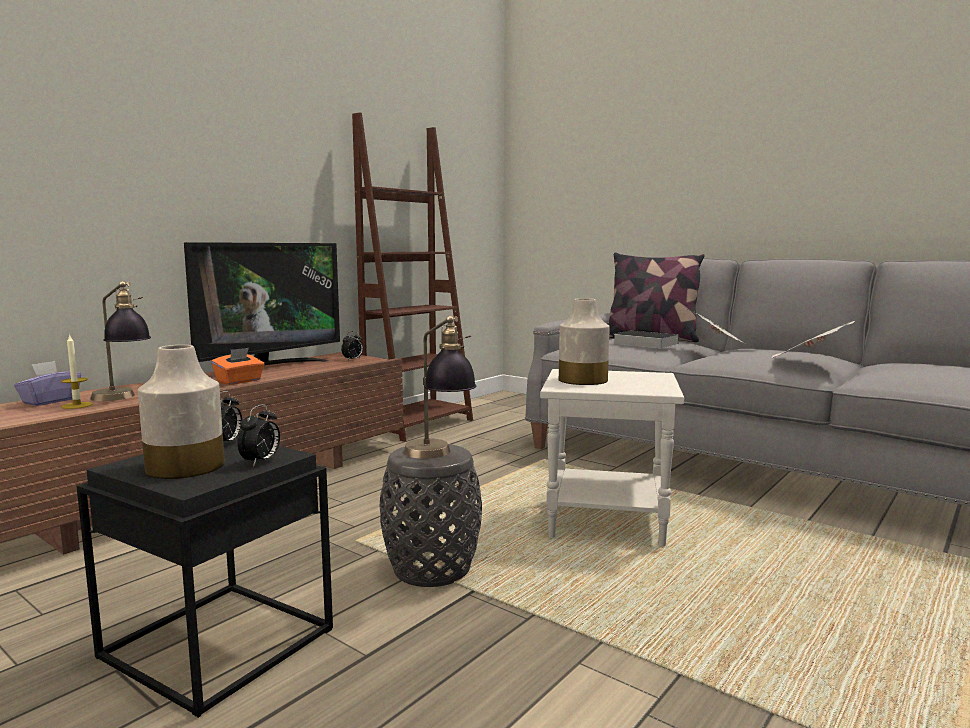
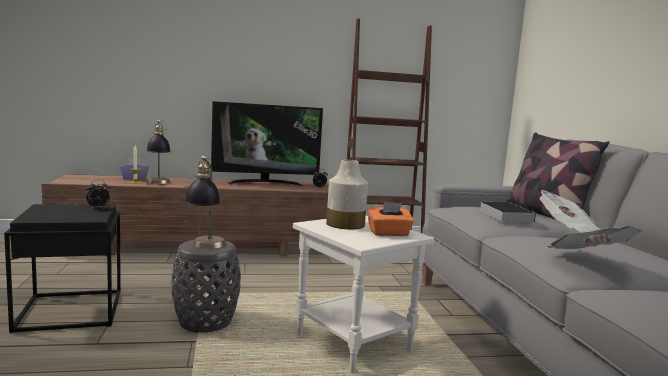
camera: 40 degrees right, 0 degrees up
beige vase [138,345,225,479] -> none
orange tissue box [211,348,264,385] -> orange tissue box moved to [367,202,414,236]
alarm clock [237,404,280,467] -> none

